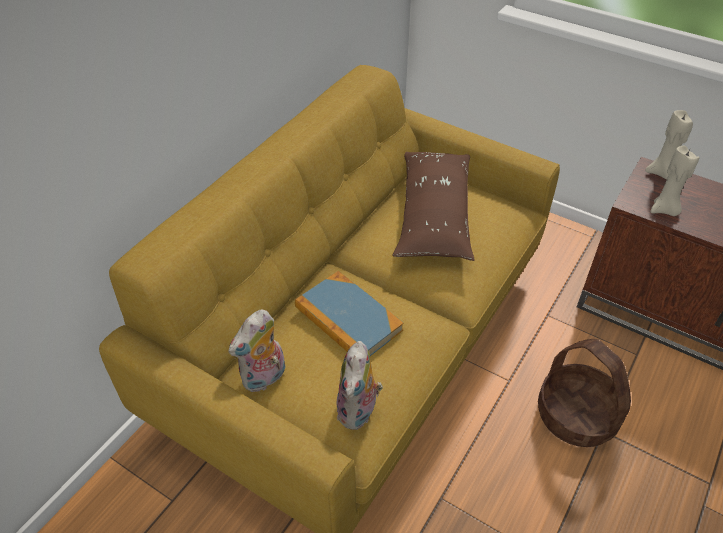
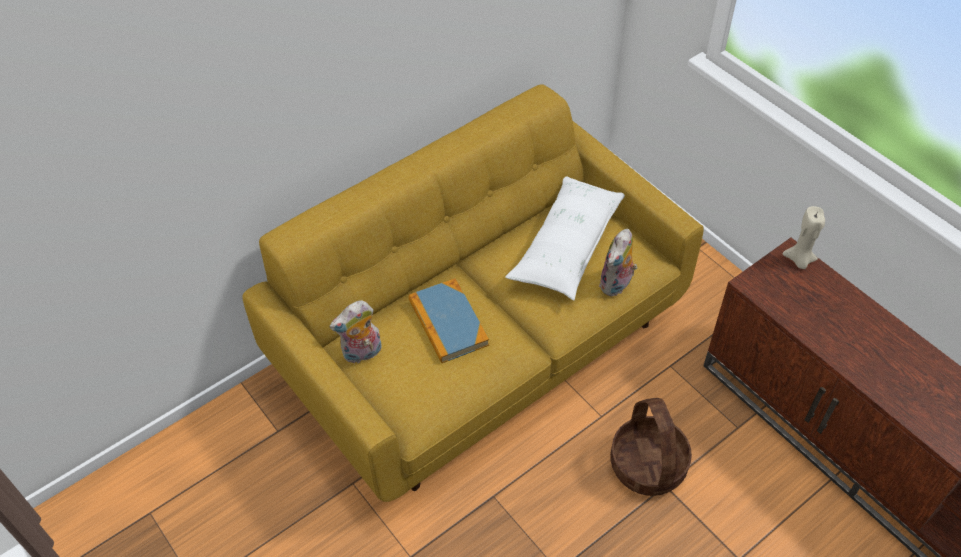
camera: 20 degrees right, 5 degrees up
plush toy [337,341,383,430] -> plush toy moved to [599,229,637,296]
brown pillow [392,152,475,261] -> white pillow [505,176,625,301]
beige candle [650,146,700,216] -> none

